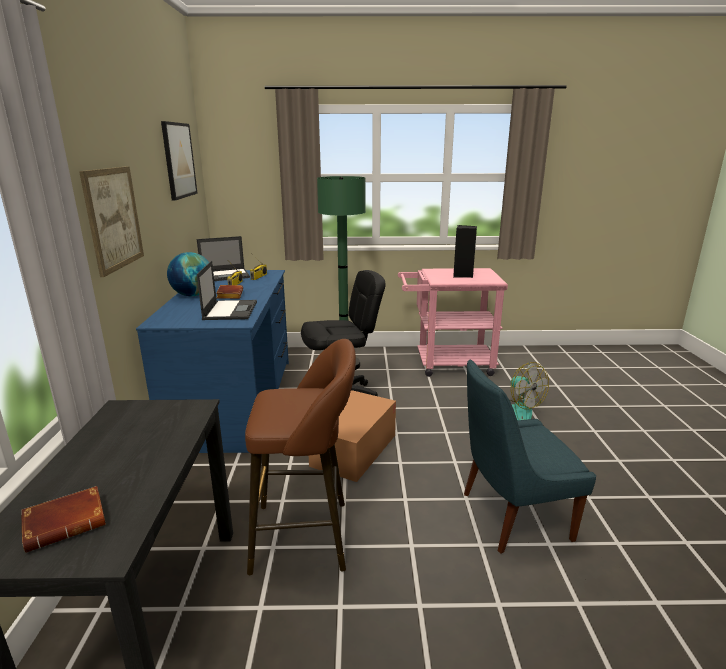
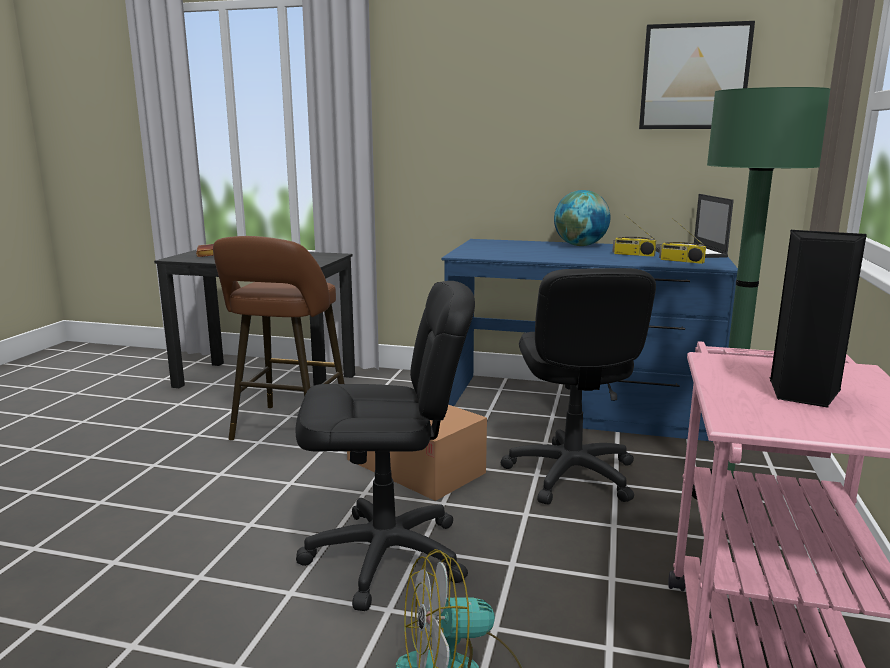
camera: 105 degrees right, 5 degrees down
picture [79,166,144,277] -> none
laptop [197,261,257,320] -> none
brown book [216,285,243,299] -> none
blue chair [464,359,596,554] -> none
none -> black office chair [296,281,475,611]

